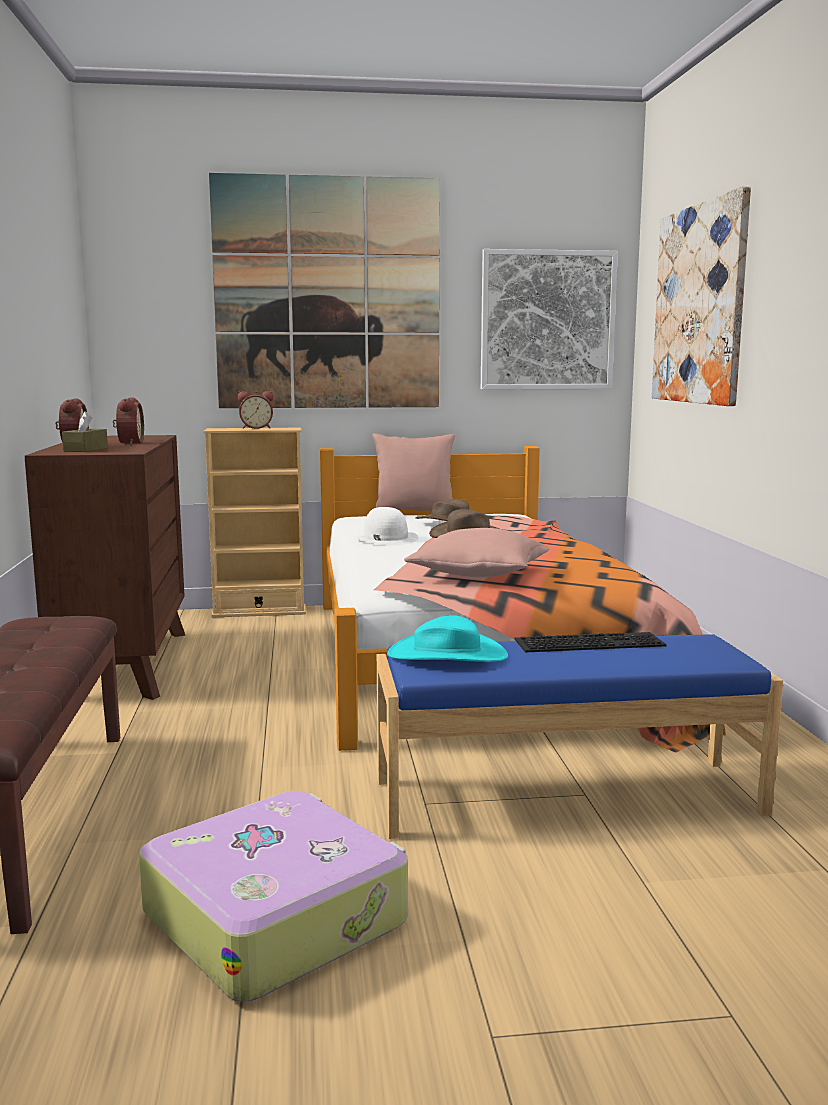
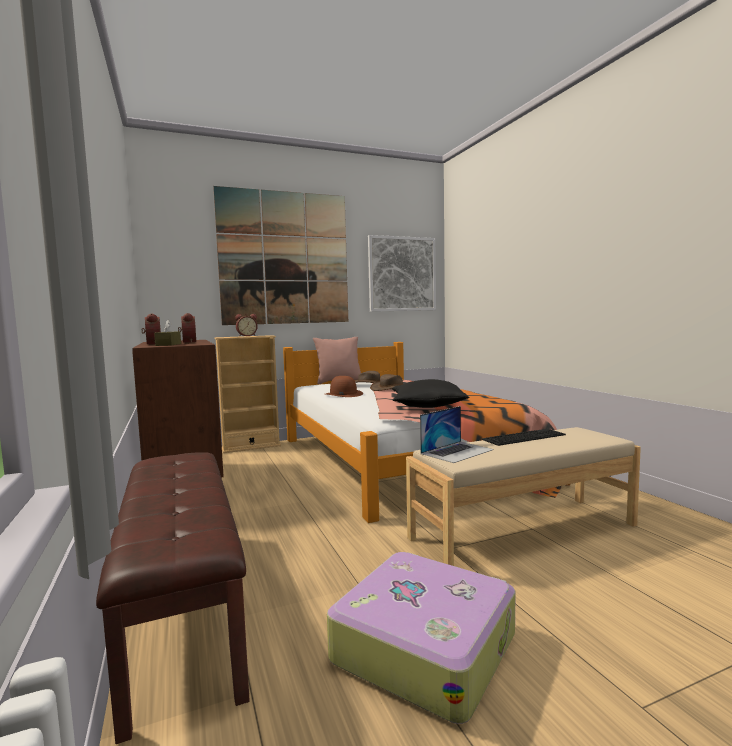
camera: 15 degrees left, 5 degrees down
white hat [353,507,418,545] -> brown hat [326,376,363,397]
blue bench [377,634,783,839] -> beige bench [406,427,641,566]
turquoise hat [387,615,508,662] -> laptop [420,406,494,463]
pink pillow [404,528,549,577] -> black pillow [392,379,470,408]
picture [652,186,751,406] -> none

